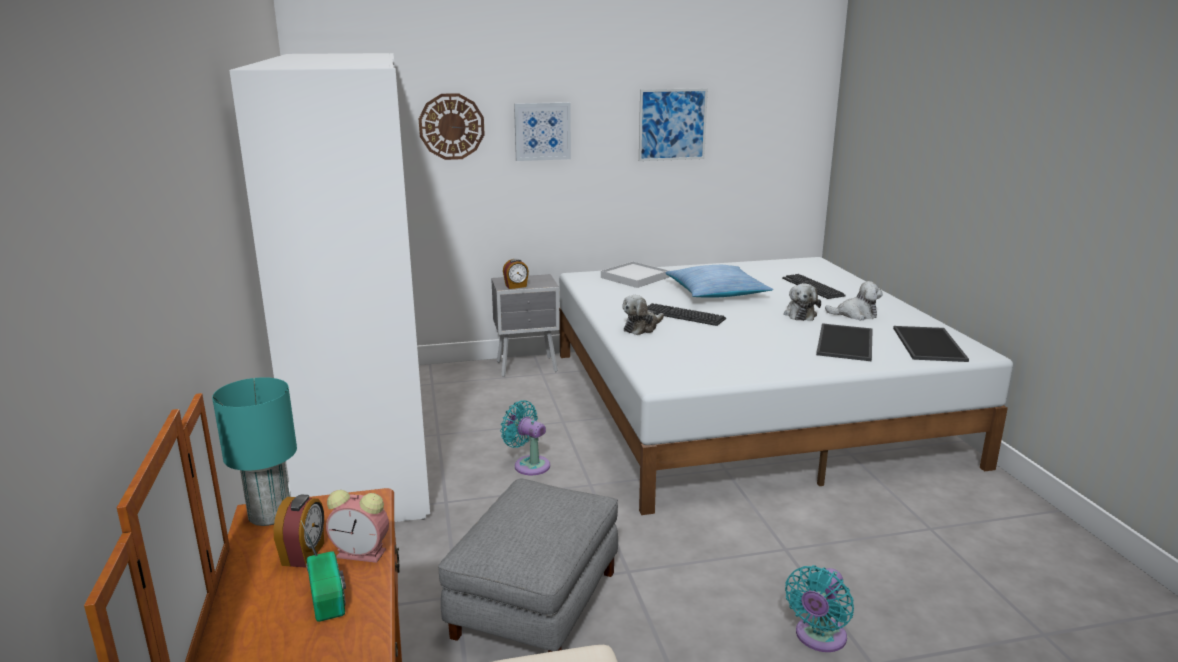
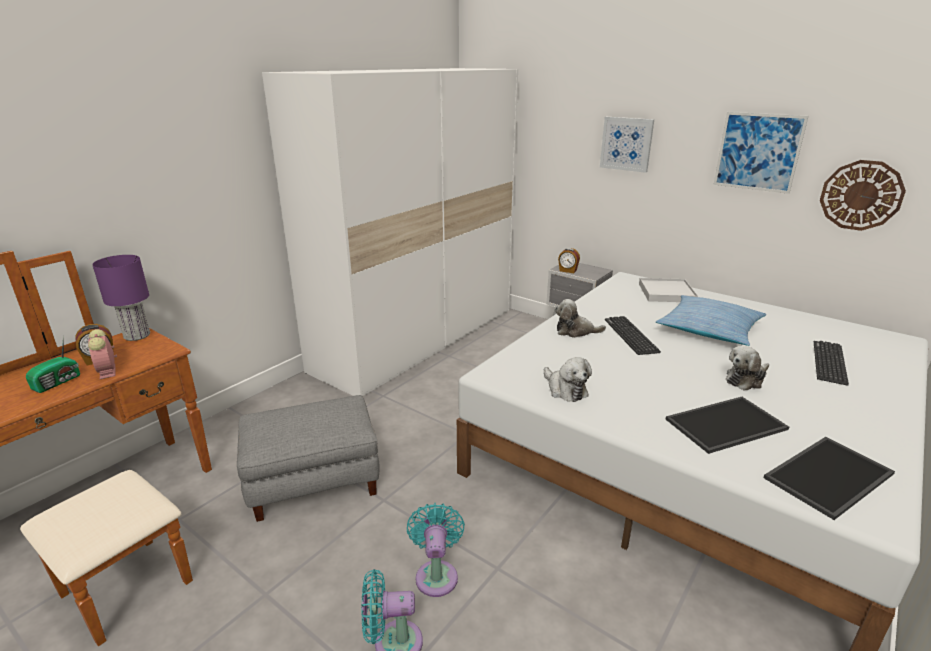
camera: 50 degrees right, 5 degrees up
turquoise table lamp [212,377,297,526] -> purple table lamp [92,255,150,341]
wall clock [419,93,485,160] -> wall clock moved to [820,160,906,231]
turquoise fan [500,400,550,475] -> turquoise fan moved to [407,503,465,597]
plush toy [825,281,883,320] -> plush toy moved to [544,357,592,402]

